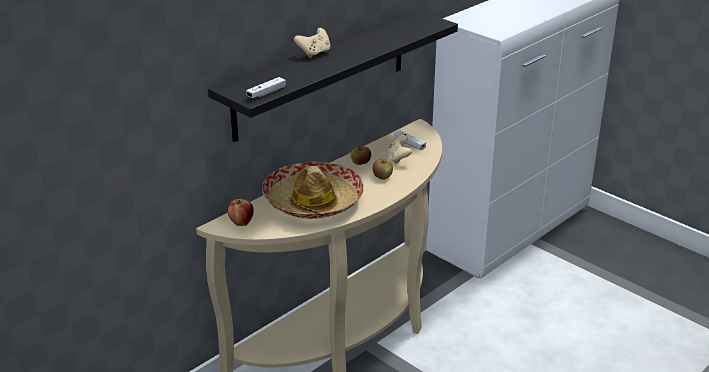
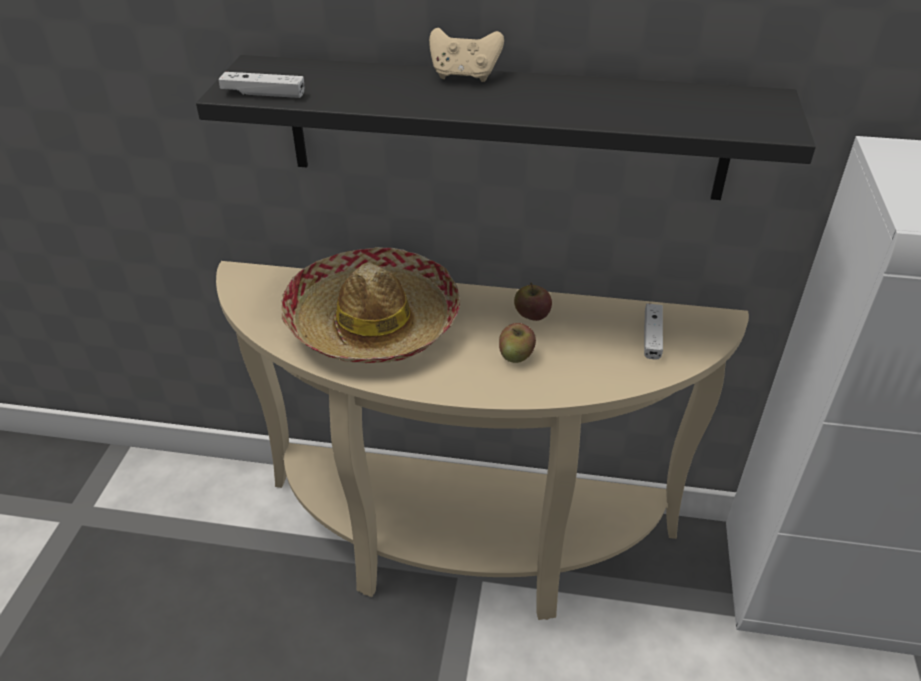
camera: 55 degrees right, 10 degrees up
apple [228,199,254,226] -> none
beige game controller [387,135,412,164] -> none

